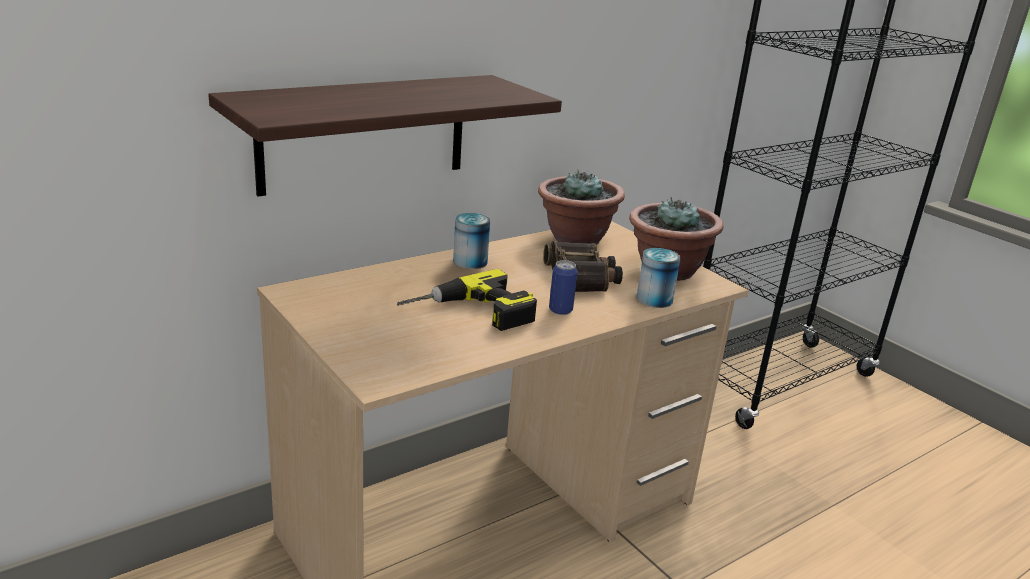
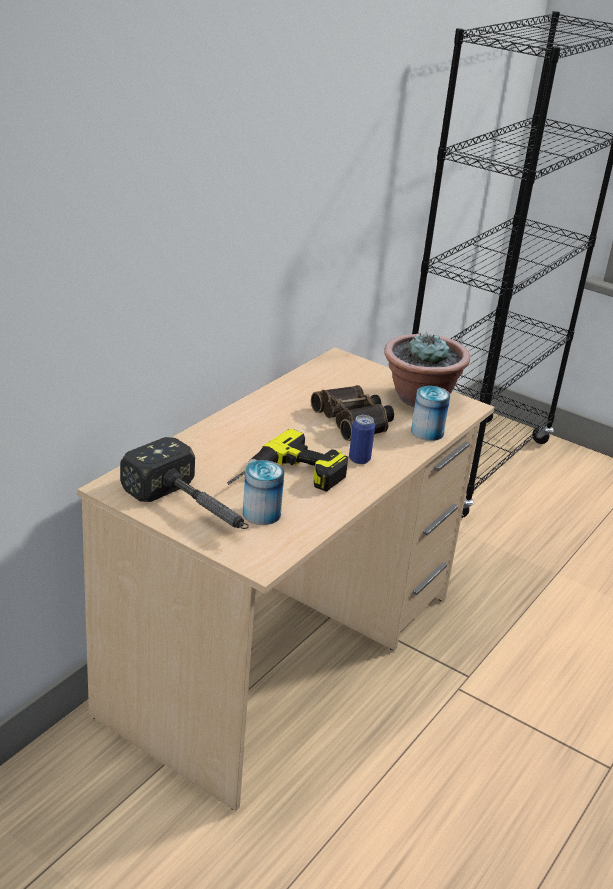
camera: 20 degrees left, 5 degrees up
shelf [208,75,562,197] -> none
can [453,213,490,269] -> can moved to [243,460,284,525]
potted plant [538,170,625,245] -> none
none -> hammer [120,437,249,529]

